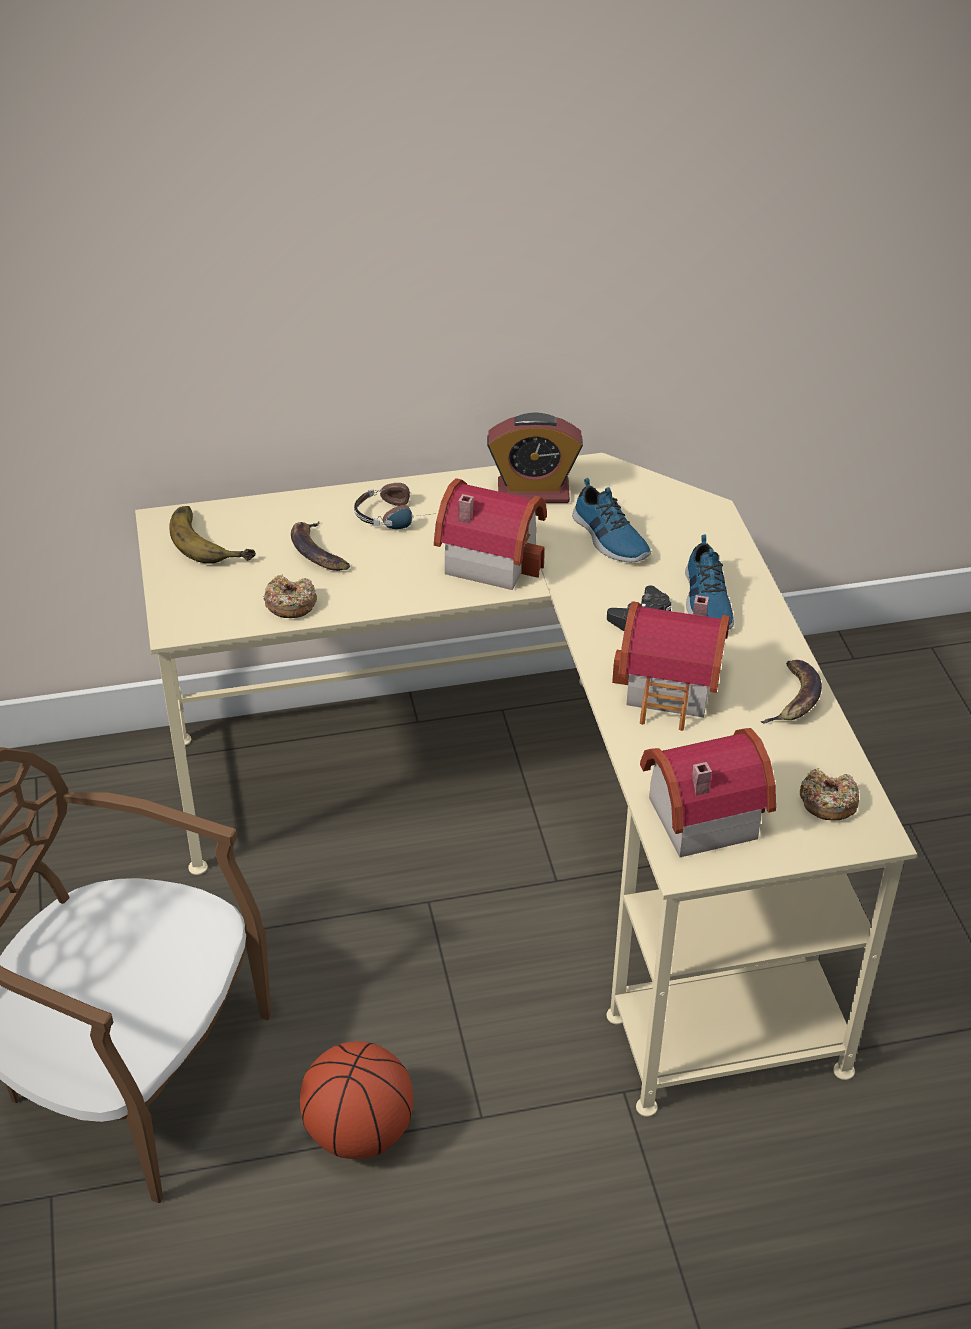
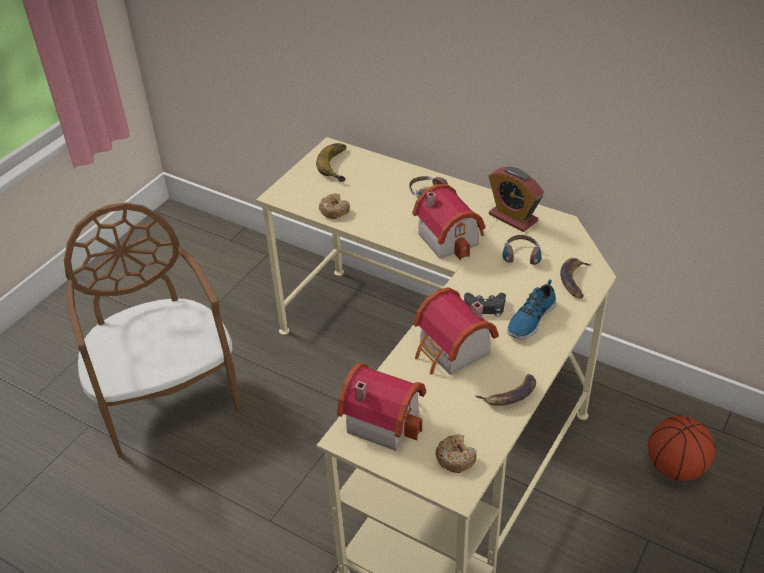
camera: 45 degrees right, 0 degrees up
banana [291,522,350,571] -> banana moved to [560,258,591,299]
basketball [300,1041,413,1159] -> basketball moved to [648,416,715,481]
shoe [572,478,651,562] -> headphones [502,235,542,265]

